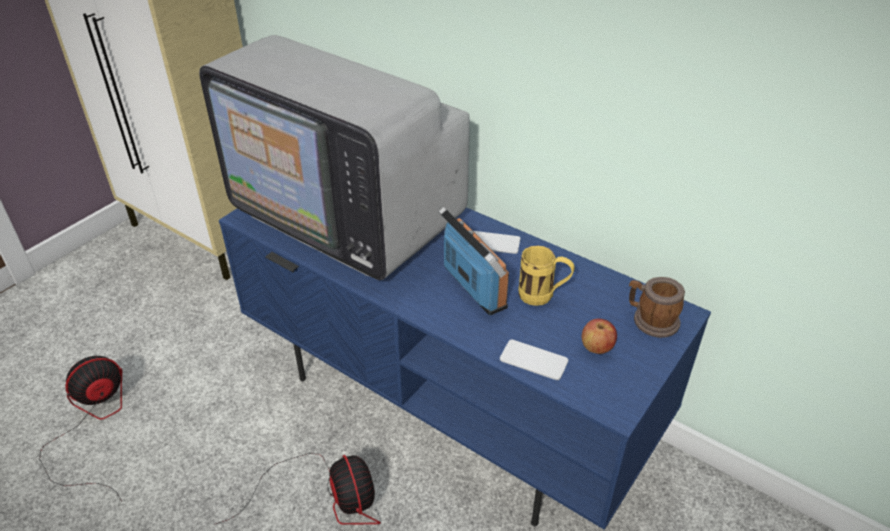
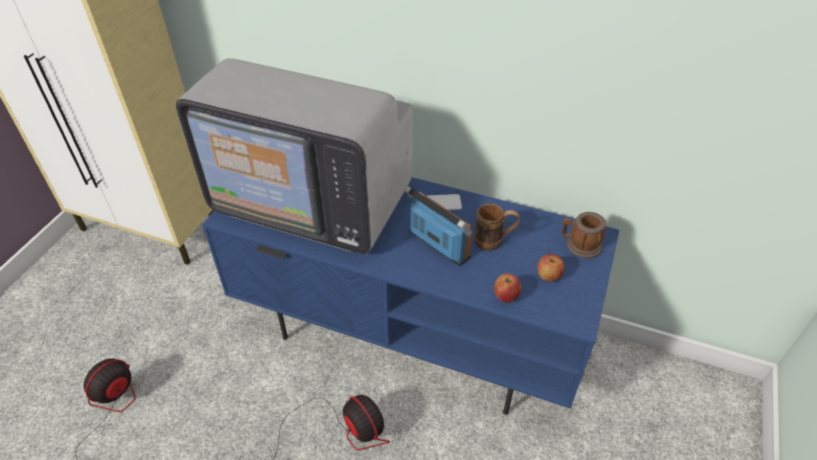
camera: 15 degrees left, 5 degrees up
phone [500,340,568,380] -> apple [494,273,521,303]
yellow mug [518,246,575,306] -> brown mug [474,204,520,251]

